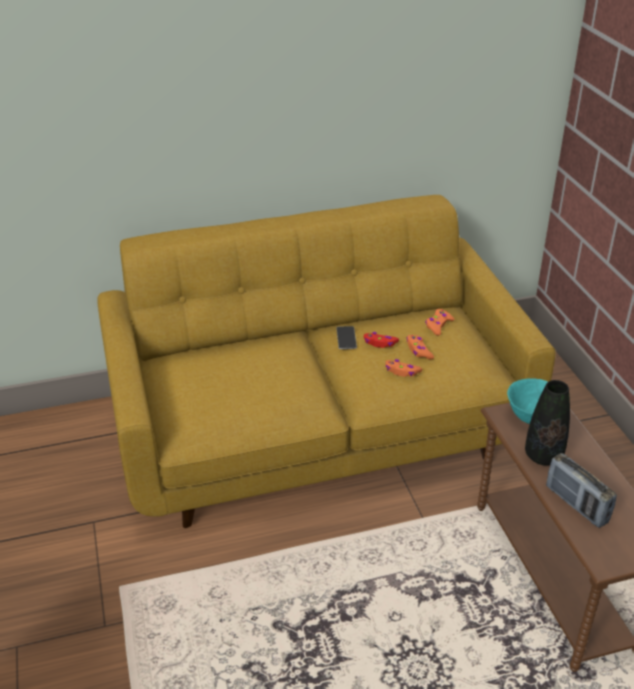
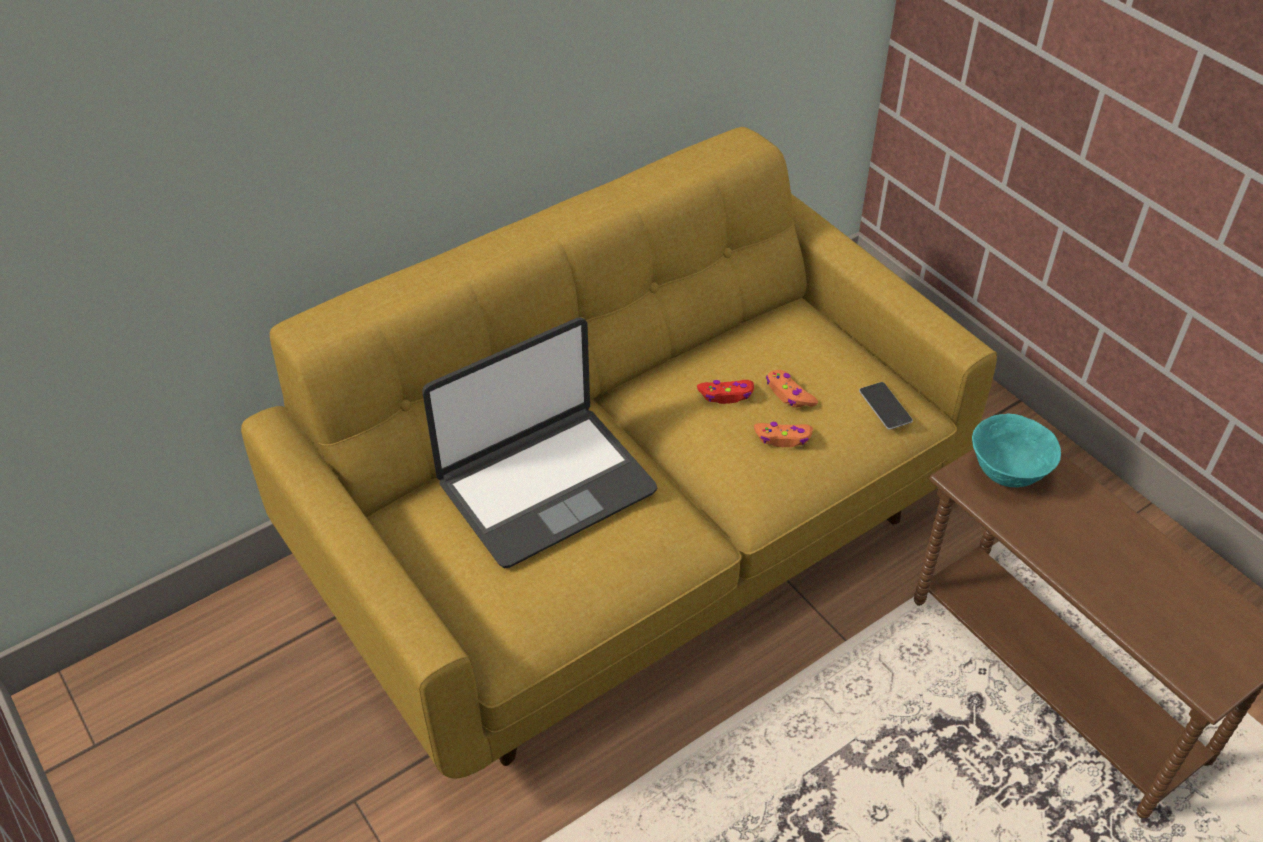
camera: 20 degrees left, 10 degrees up
phone [336,326,357,349] -> phone moved to [859,382,913,430]
orange game controller [425,309,454,336] -> none
black vase [525,380,570,466] -> none
radio [546,453,617,528] -> none
none -> laptop [422,317,657,568]

